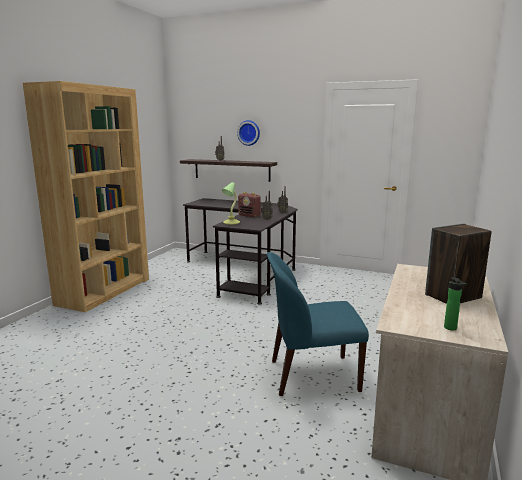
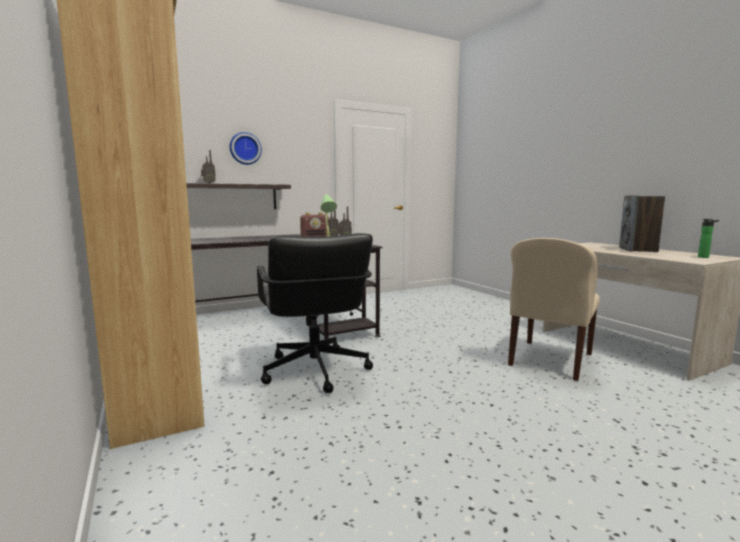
camera: 50 degrees left, 5 degrees down
blue chair [267,252,369,396] -> beige chair [508,238,600,381]
none -> black office chair [257,233,373,393]

